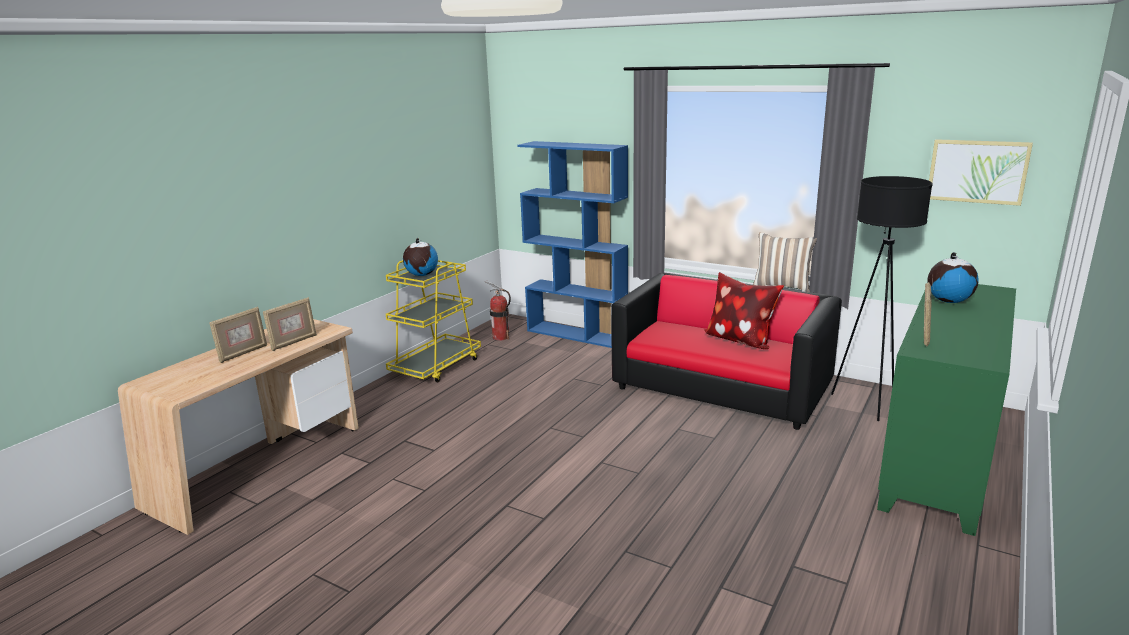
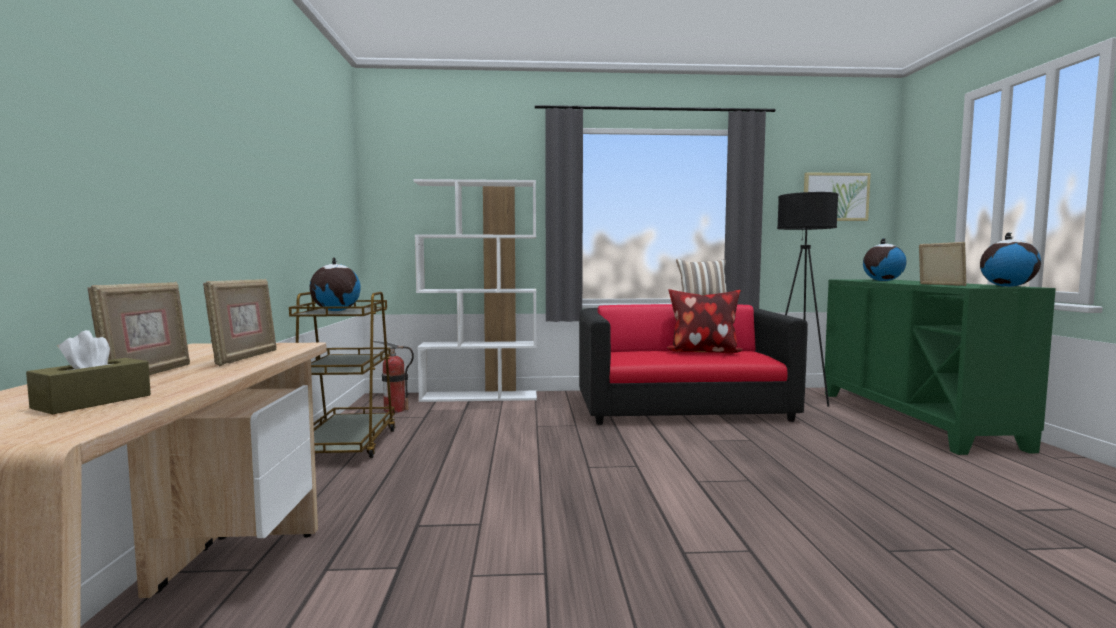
camera: 35 degrees left, 15 degrees down
yellow cart [386,260,481,382] -> brown cart [289,292,396,458]
blue bookcase [518,141,628,348] -> white bookcase [413,179,537,402]
none -> brown tissue box [26,330,151,415]
none -> globe [980,232,1041,287]

